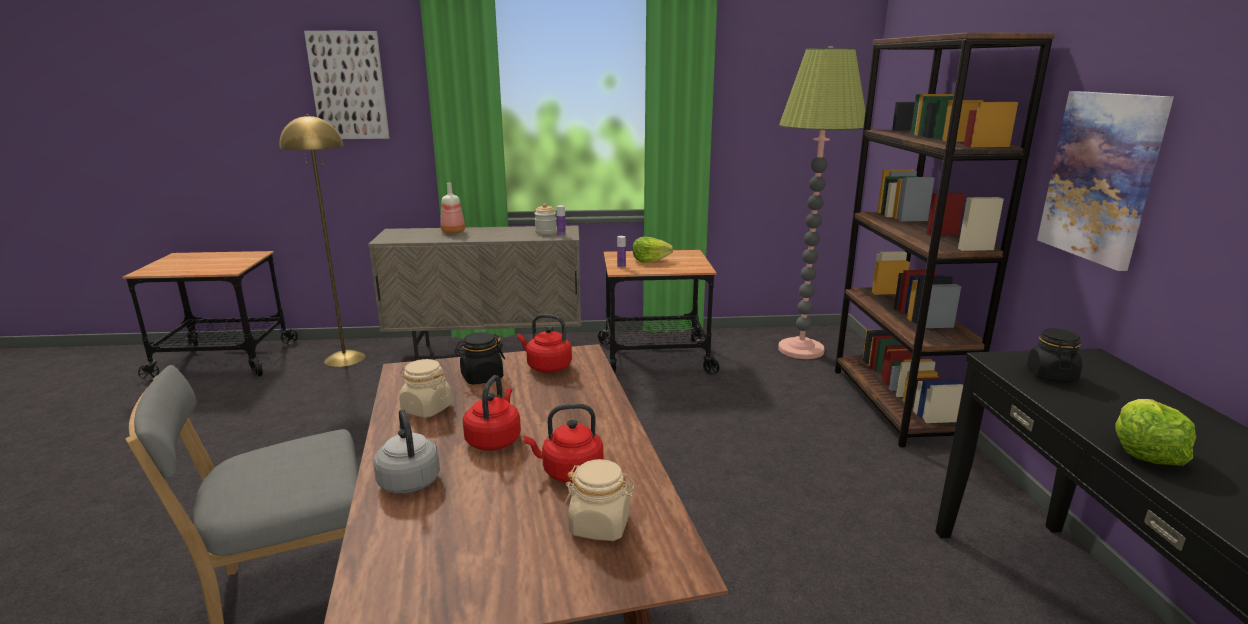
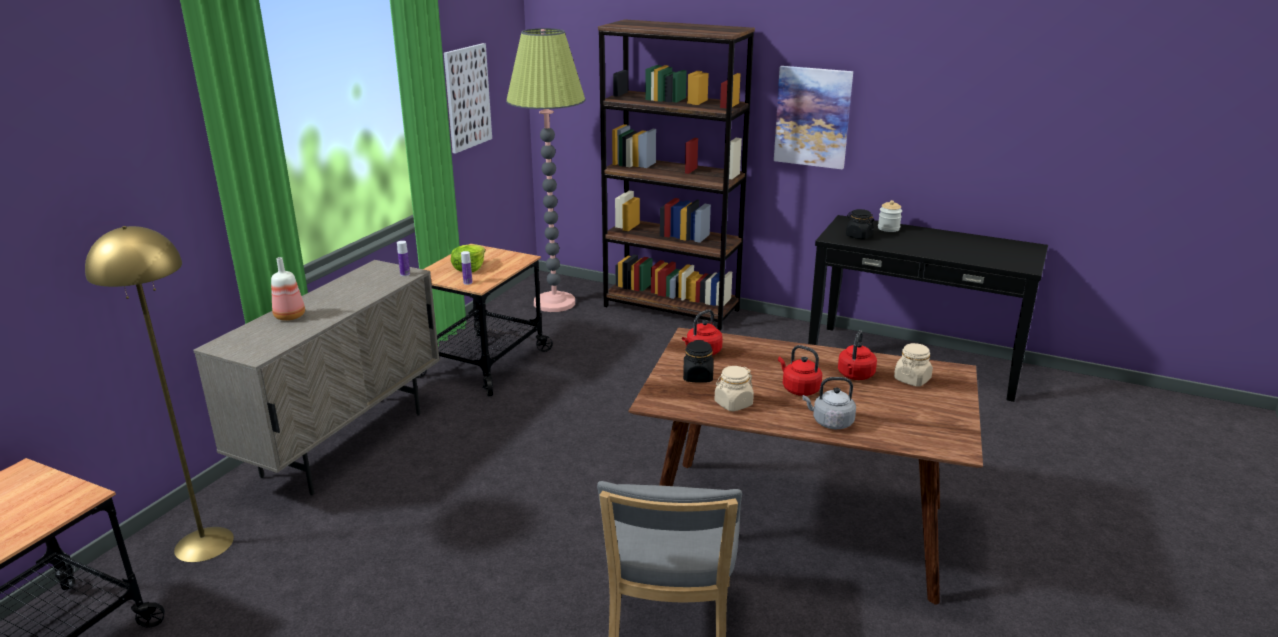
camera: 60 degrees left, 5 degrees up
picture [304,31,390,139] -> picture moved to [444,43,492,154]
jar [534,203,557,235] -> jar moved to [878,200,902,232]
lettuce [1115,399,1196,466] -> none

